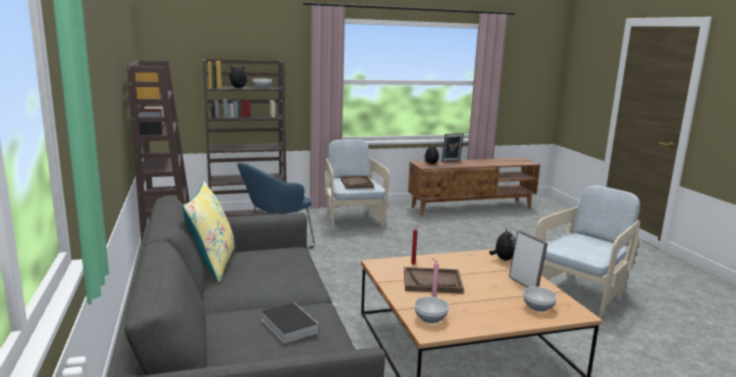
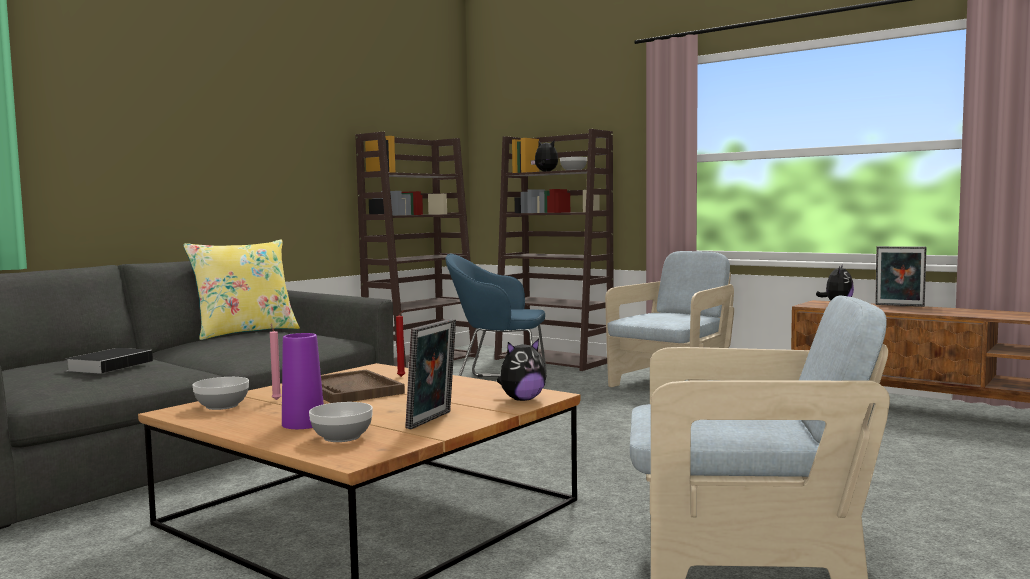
camera: 55 degrees right, 10 degrees down
brown tray [341,176,374,189] -> none
none -> purple vase [282,333,324,429]

